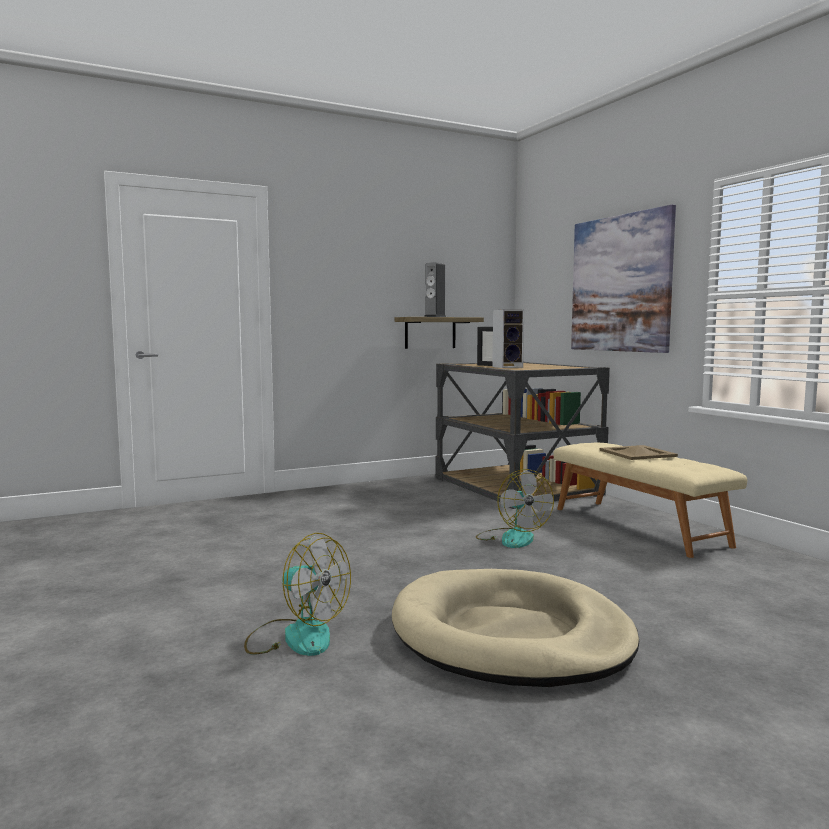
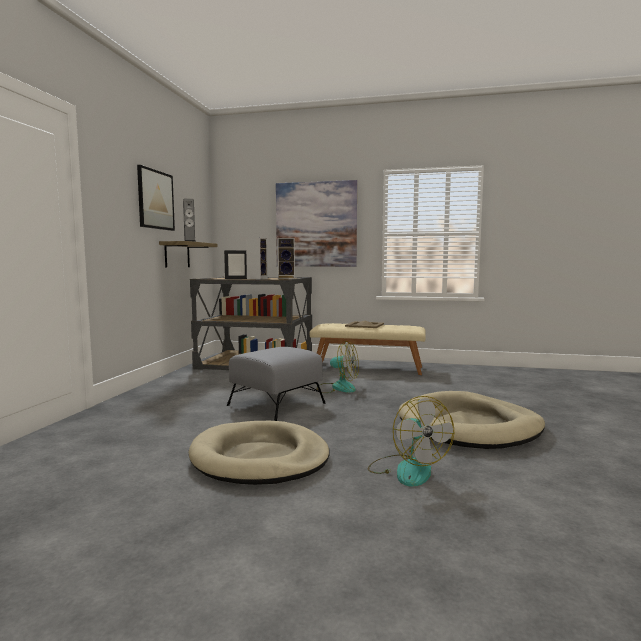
camera: 50 degrees left, 0 degrees up
fan [244,533,351,656] -> fan turned 90 degrees clockwise [368,396,454,487]
none -> picture [137,165,175,231]
none -> beige dog bed [189,421,330,485]
none -> grey ottoman [227,347,326,421]
none -> speaker [277,238,295,279]

